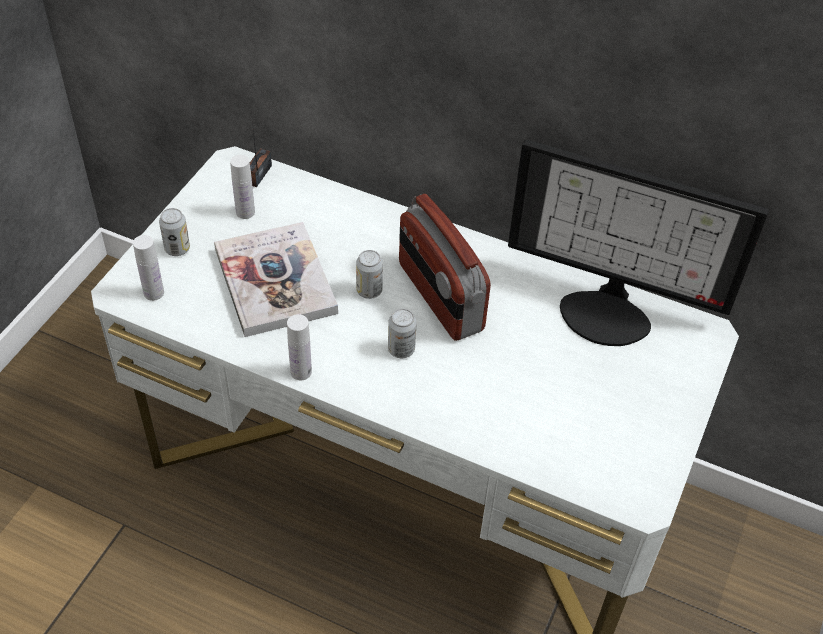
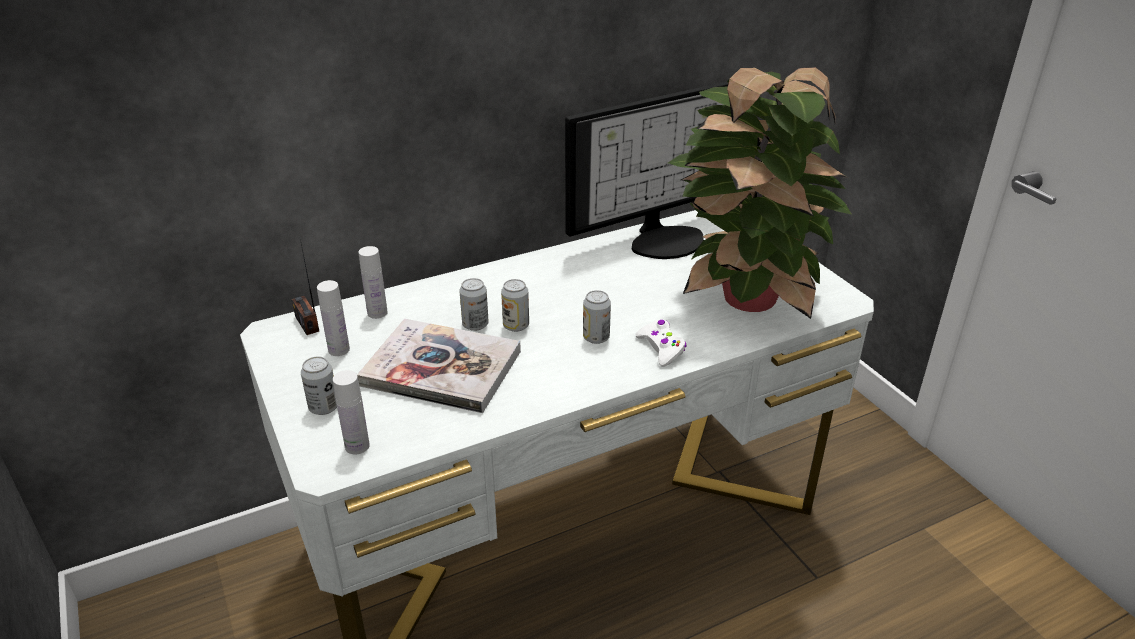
camera: 50 degrees left, 15 degrees down
white bottle [287,314,312,380] -> white bottle moved to [359,246,388,319]
radio [399,194,491,341] -> none
none -> can [459,278,489,331]
none -> white game controller [635,320,686,367]
none -> potted plant [668,67,851,319]

